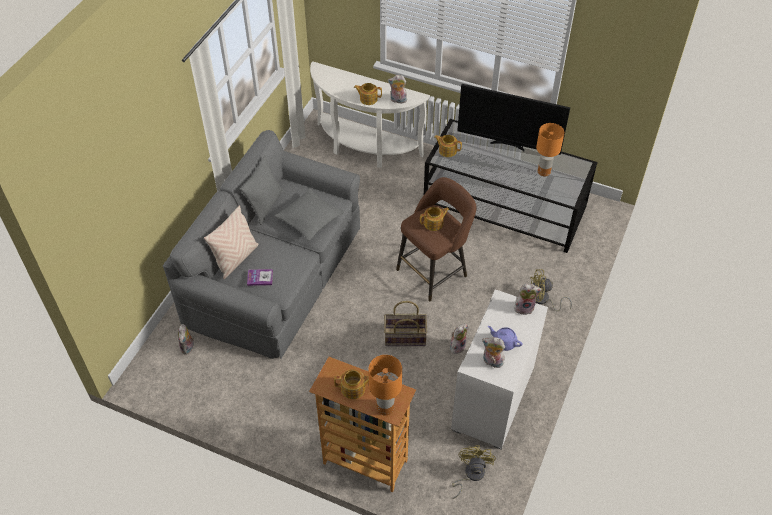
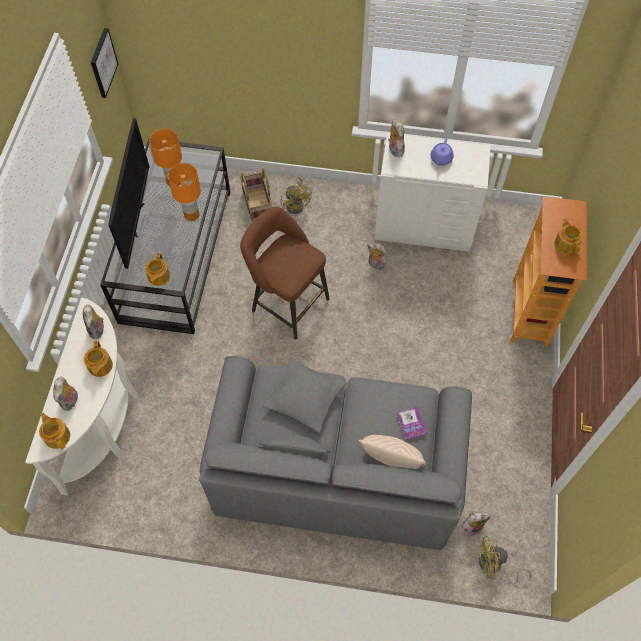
camera: 105 degrees left, 10 degrees up
orange table lamp [369,355,402,416] -> orange table lamp moved to [168,163,201,221]
basket [384,301,427,346] -> basket moved to [240,168,272,222]
teapot [420,207,450,231] -> teapot moved to [39,412,70,449]
yellow fan [452,445,496,499] -> yellow fan moved to [478,536,531,585]
plush toy [482,337,506,368] -> plush toy moved to [53,376,78,411]
none -> picture [91,28,118,98]

